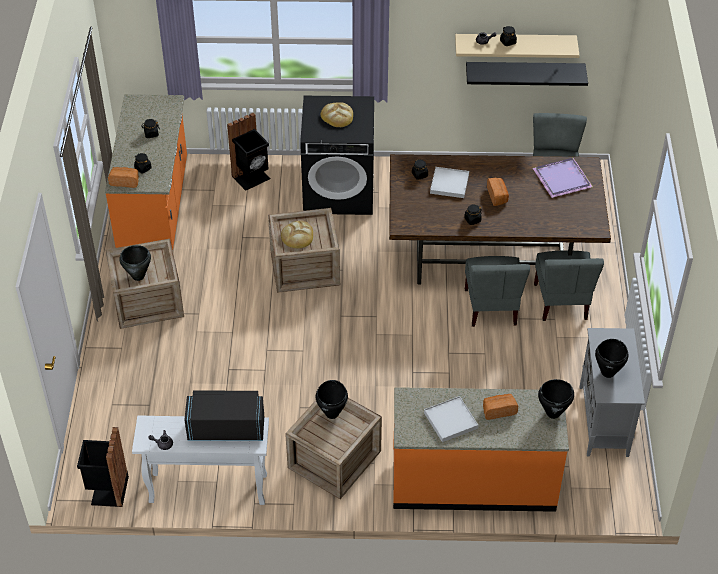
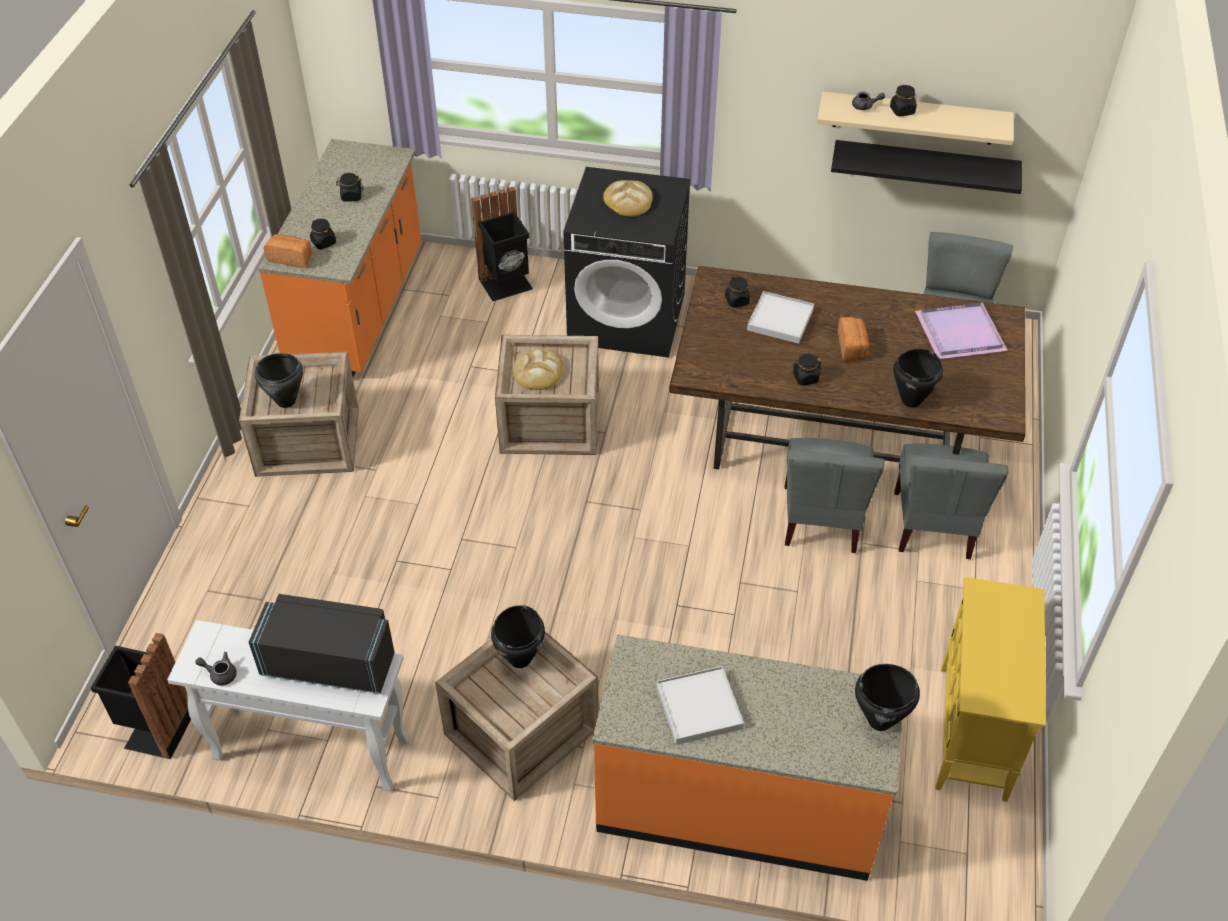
camera: 10 degrees right, 0 degrees up
bread [483,394,518,420] -> none
grey cabinet [580,328,645,457] -> yellow cabinet [935,577,1046,802]
black cooking pot [595,339,628,378] -> black cooking pot moved to [893,349,943,408]

